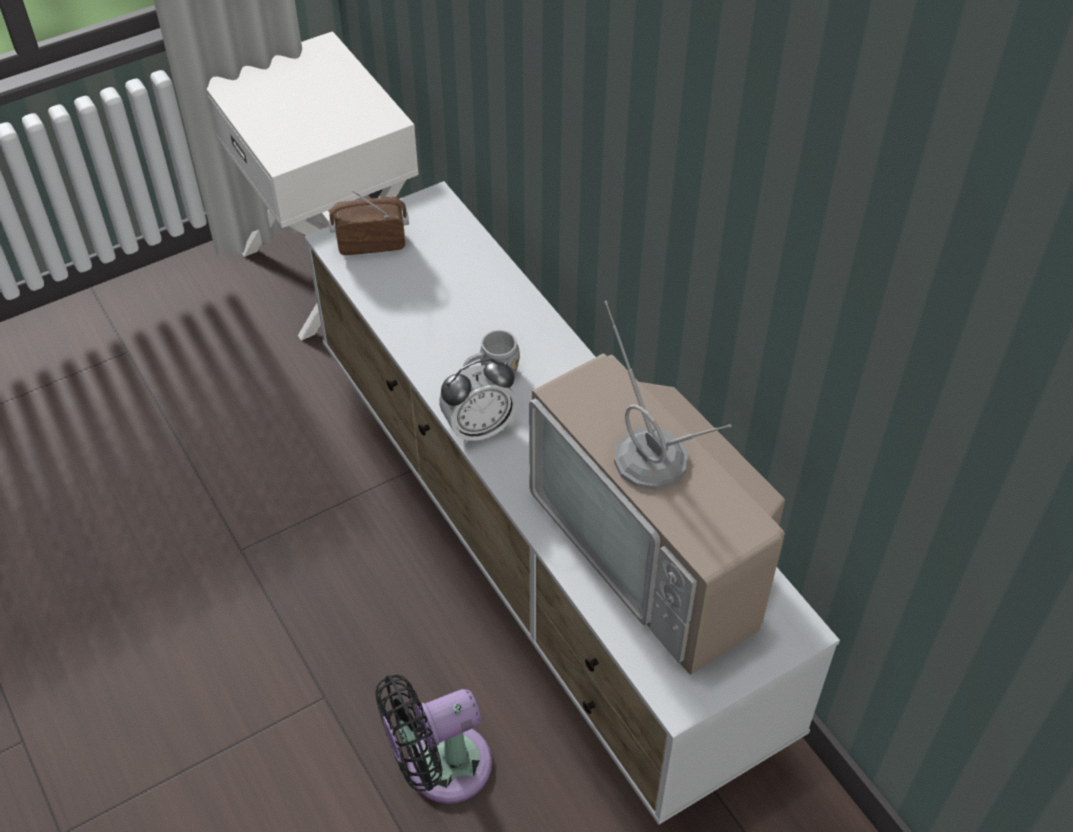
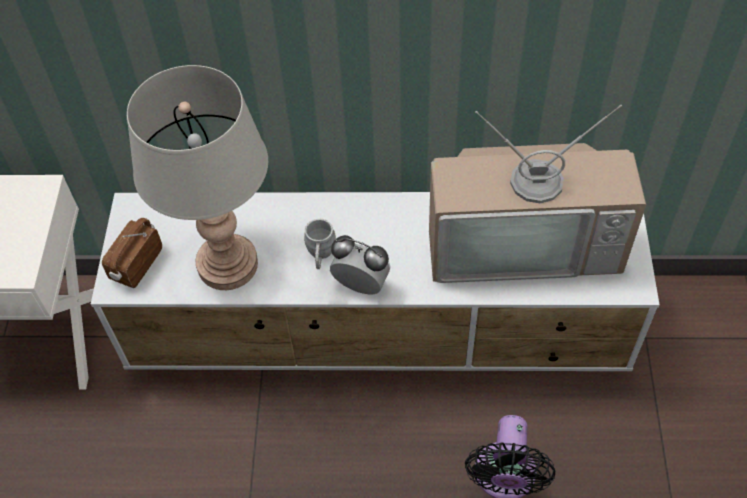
camera: 55 degrees left, 5 degrees up
alarm clock [439,359,517,444] -> alarm clock turned 75 degrees counterclockwise [330,235,391,295]
none -> grey table lamp [127,65,268,290]

